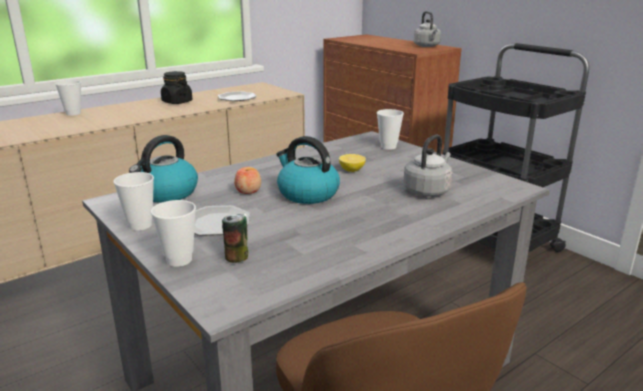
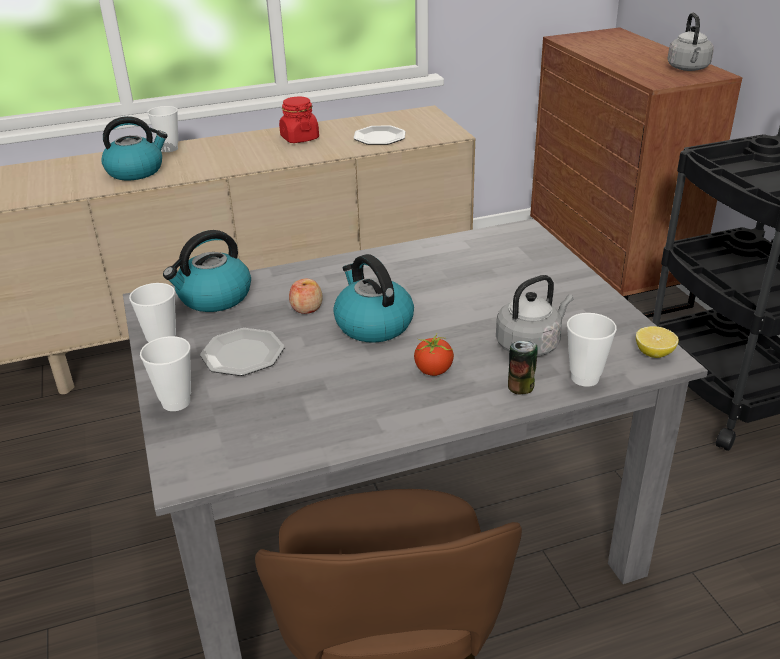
camera: 20 degrees right, 10 degrees up
black jar [161,71,192,104] -> red jar [279,96,319,143]
can [222,214,248,263] -> can moved to [508,341,538,395]
lemon [339,154,366,172] -> lemon moved to [636,326,679,358]
cup [377,109,404,150] -> cup moved to [567,313,617,387]
none -> kettle [101,116,168,180]
none -> tomato [414,334,454,376]

